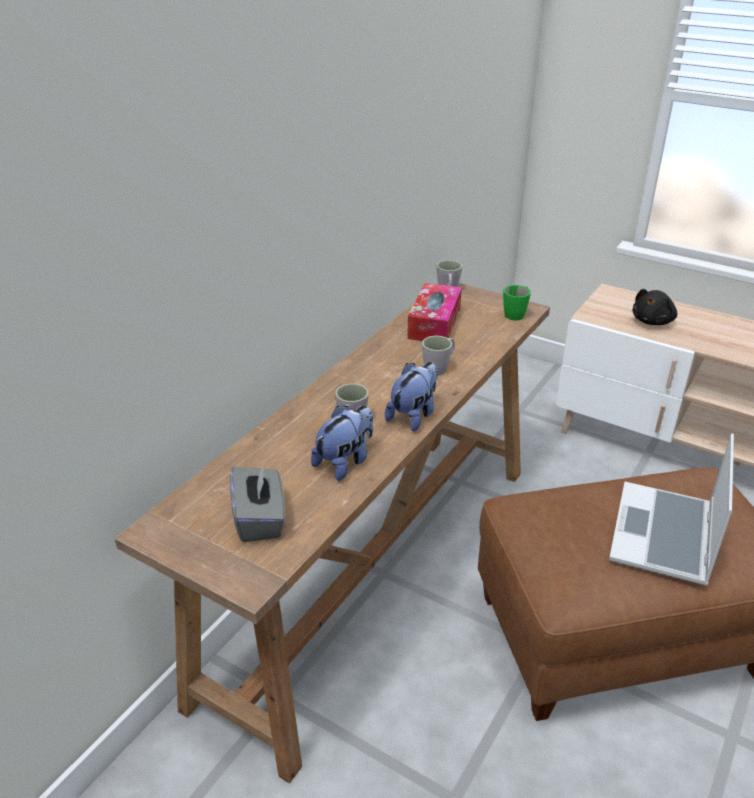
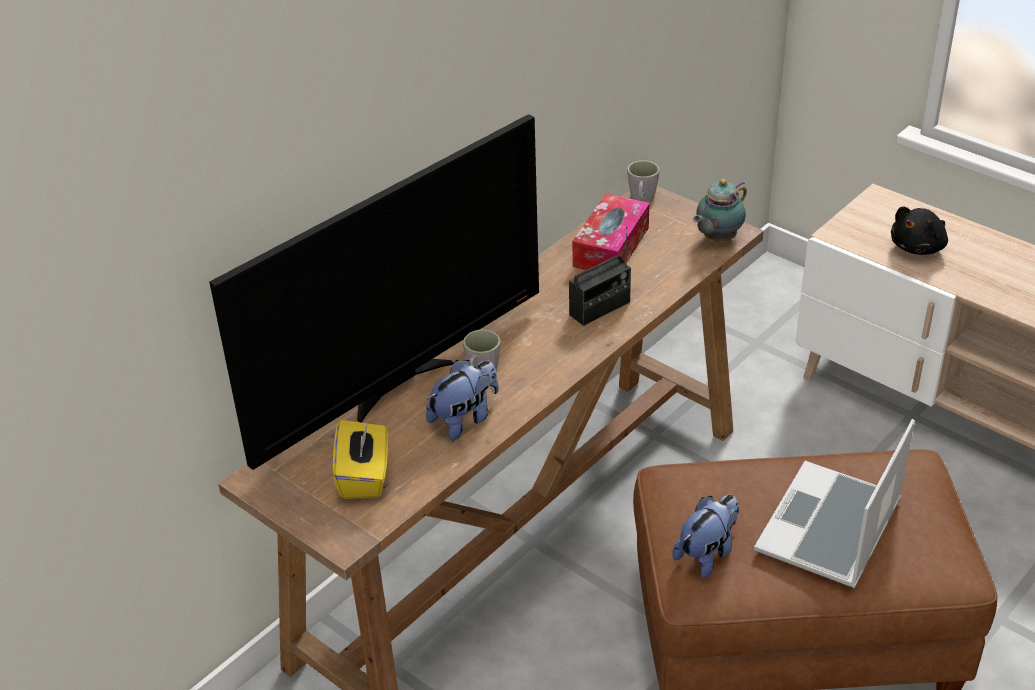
camera: 10 degrees right, 5 degrees up
grey tissue box [230,463,285,542] -> yellow tissue box [332,420,388,499]
plush toy [385,362,438,431] -> plush toy moved to [672,495,739,578]
grey mug [422,336,455,375] -> radio [569,227,631,326]
green mug [503,285,531,320] -> teapot [693,179,747,241]
none -> television [209,114,539,470]

